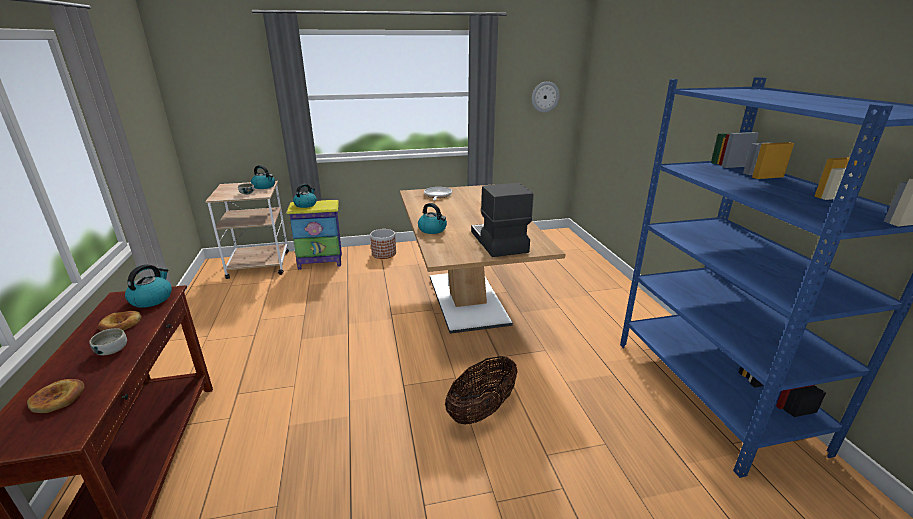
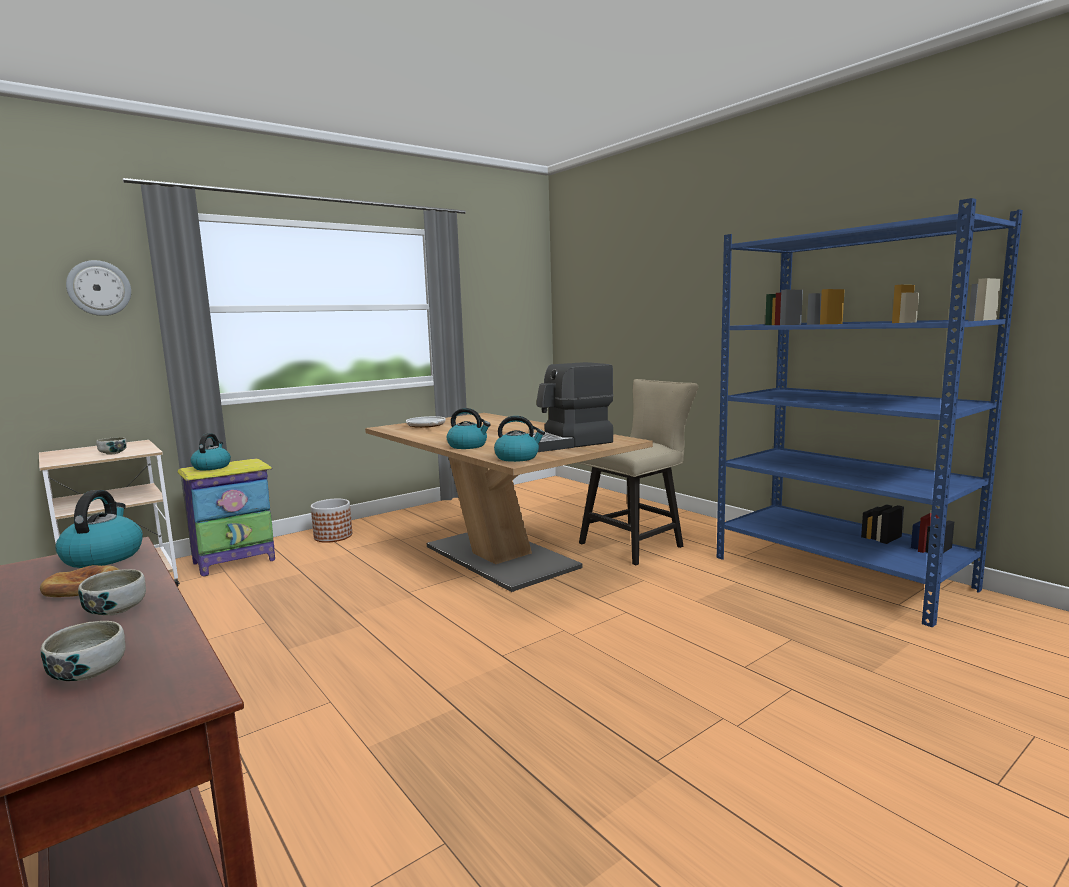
camera: 25 degrees left, 15 degrees down
bread [27,379,84,413] -> bowl [41,621,126,681]
kettle [251,165,275,189] -> kettle moved to [494,416,545,462]
basket [445,356,518,424] -> none
coffee machine [471,183,534,257] -> coffee machine turned 75 degrees counterclockwise [527,362,613,452]
wall clock [532,81,560,112] -> wall clock moved to [66,260,131,316]
none -> beige chair [578,379,698,566]

